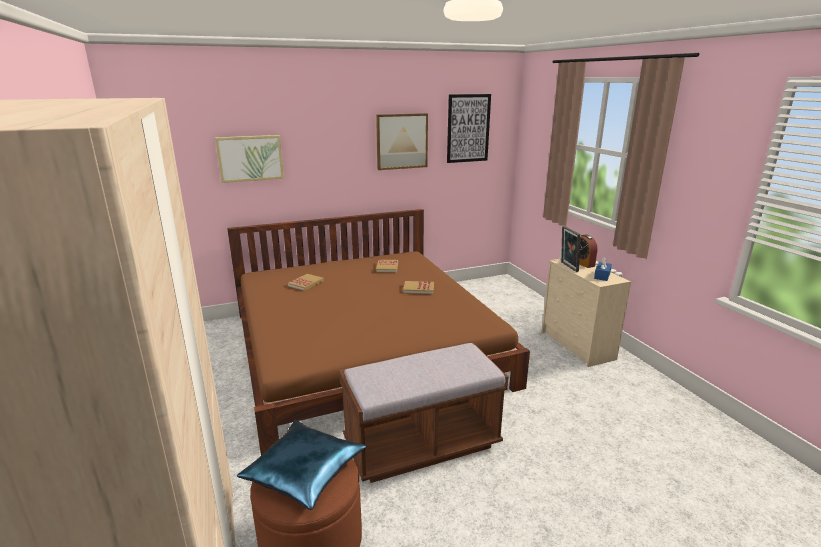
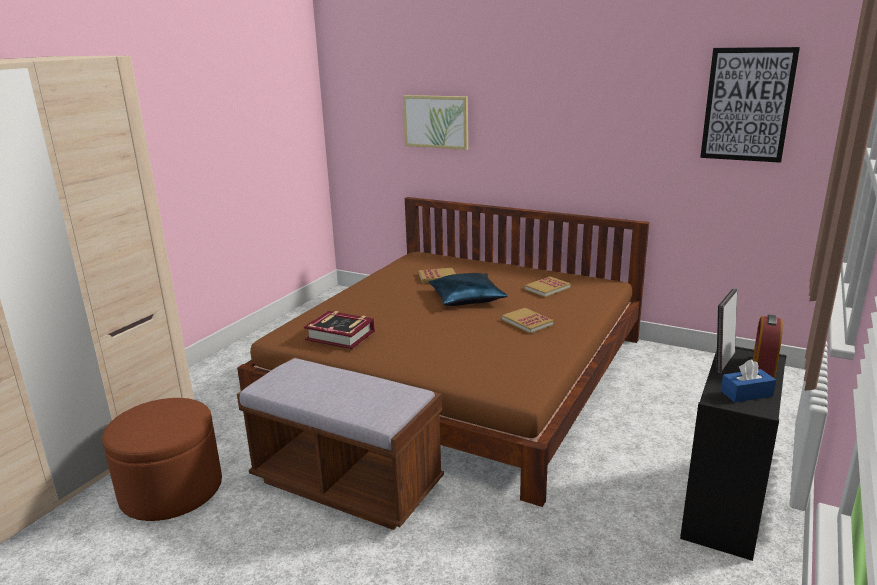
camera: 50 degrees right, 0 degrees up
blue pillow [237,420,366,510] -> blue pillow moved to [429,273,508,306]
picture [376,113,428,170] -> none
beige dresser [541,259,631,367] -> black dresser [680,346,787,561]
none -> book [304,311,375,349]

